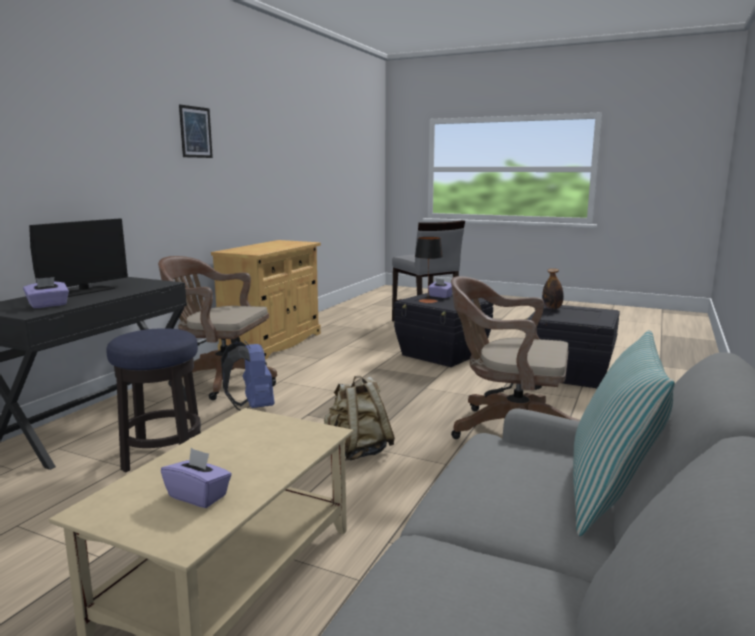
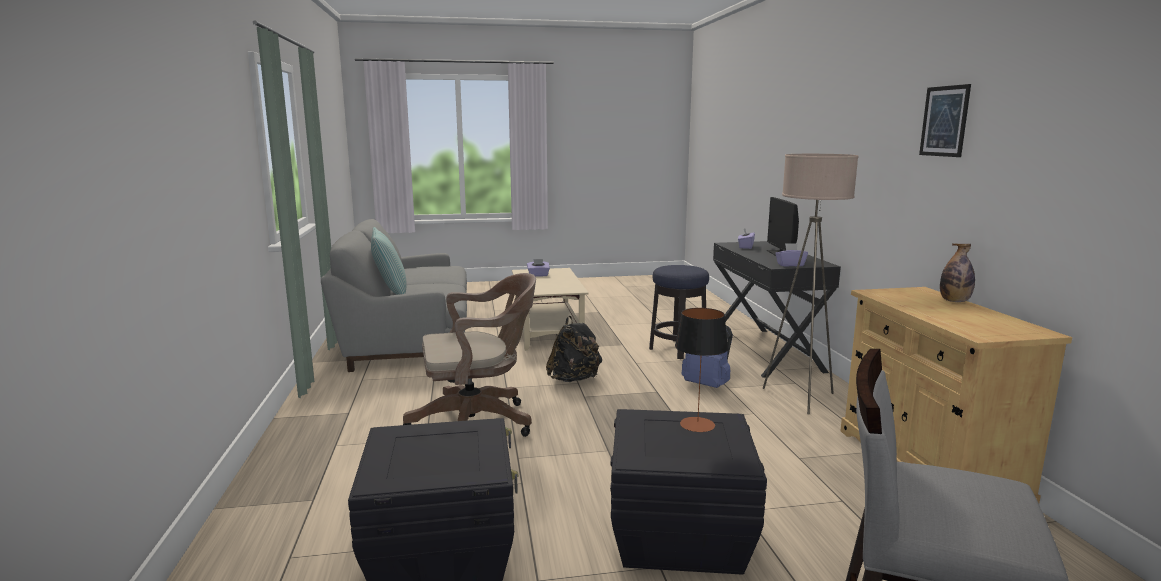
camera: 145 degrees right, 0 degrees up
brown office chair [158,256,277,400] -> beige floor lamp [763,154,859,414]
beige backpack [324,376,395,460] -> black backpack [546,316,602,382]
purple tissue box [428,278,452,298] -> purple tissue box moved to [775,243,808,266]
bottle [542,268,564,309] -> bottle moved to [940,243,975,302]

